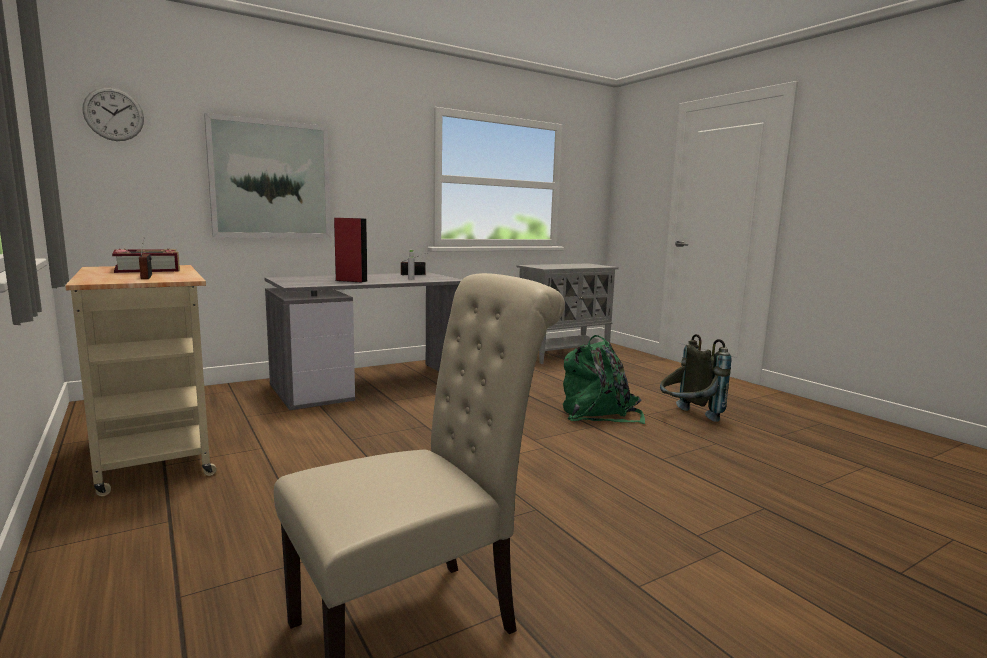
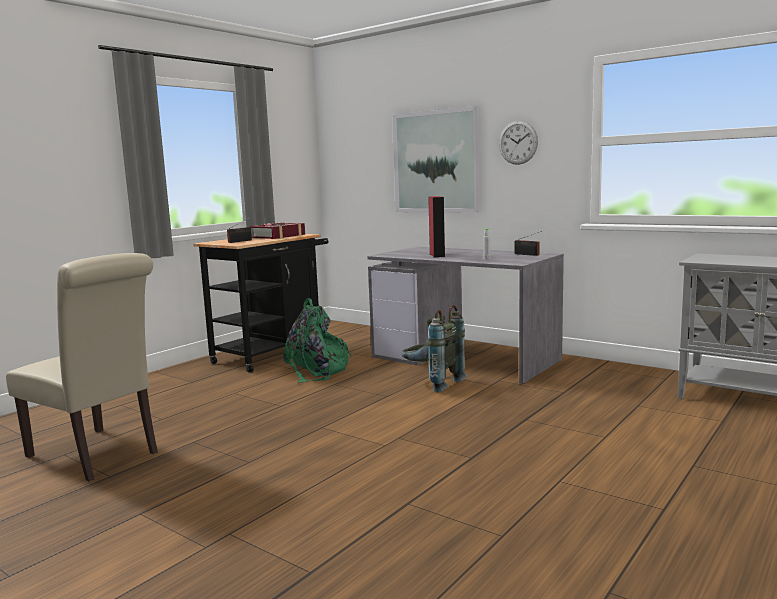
camera: 70 degrees right, 0 degrees up
beige cart [65,265,217,496] -> black cart [193,234,329,373]
wall clock [82,87,144,141] -> wall clock moved to [499,121,538,165]
green backpack [563,335,645,424] -> green backpack moved to [283,298,352,383]
grey backpack [660,334,732,422] -> grey backpack moved to [402,305,466,392]

